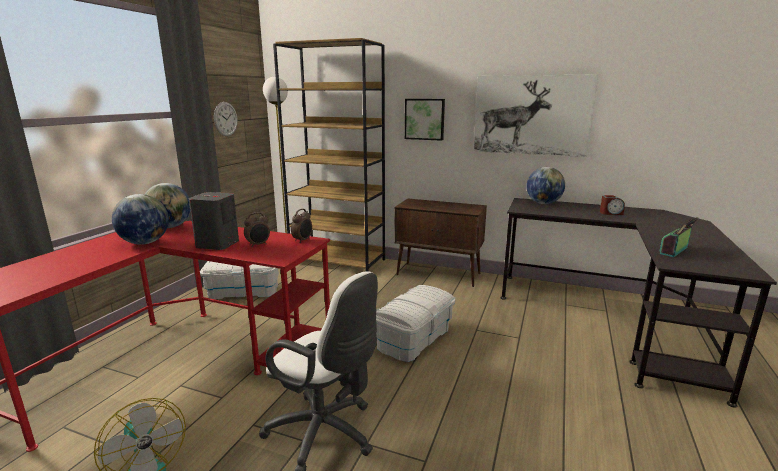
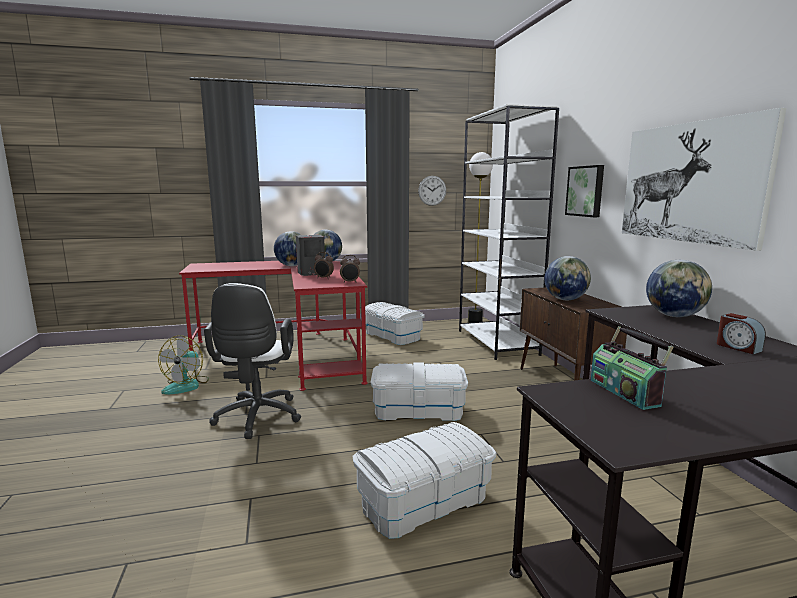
camera: 55 degrees right, 5 degrees down
brown bookcase [273,38,385,271] -> white bookcase [459,104,559,360]
radio [659,217,699,257] -> radio turned 120 degrees counterclockwise [591,326,673,410]
none -> white storage box [353,422,496,539]
none -> globe [544,256,591,300]

